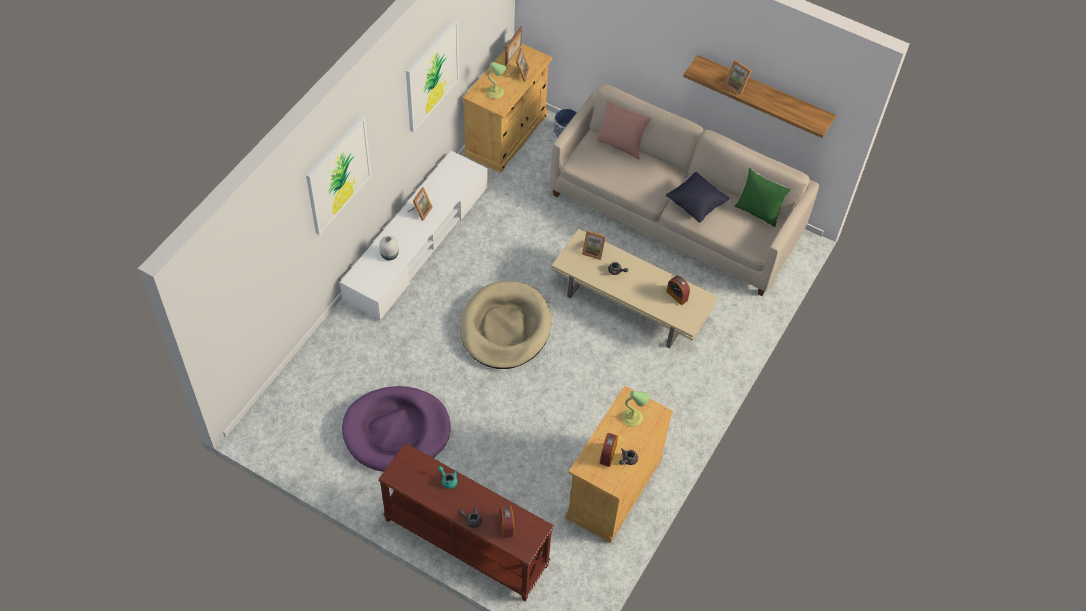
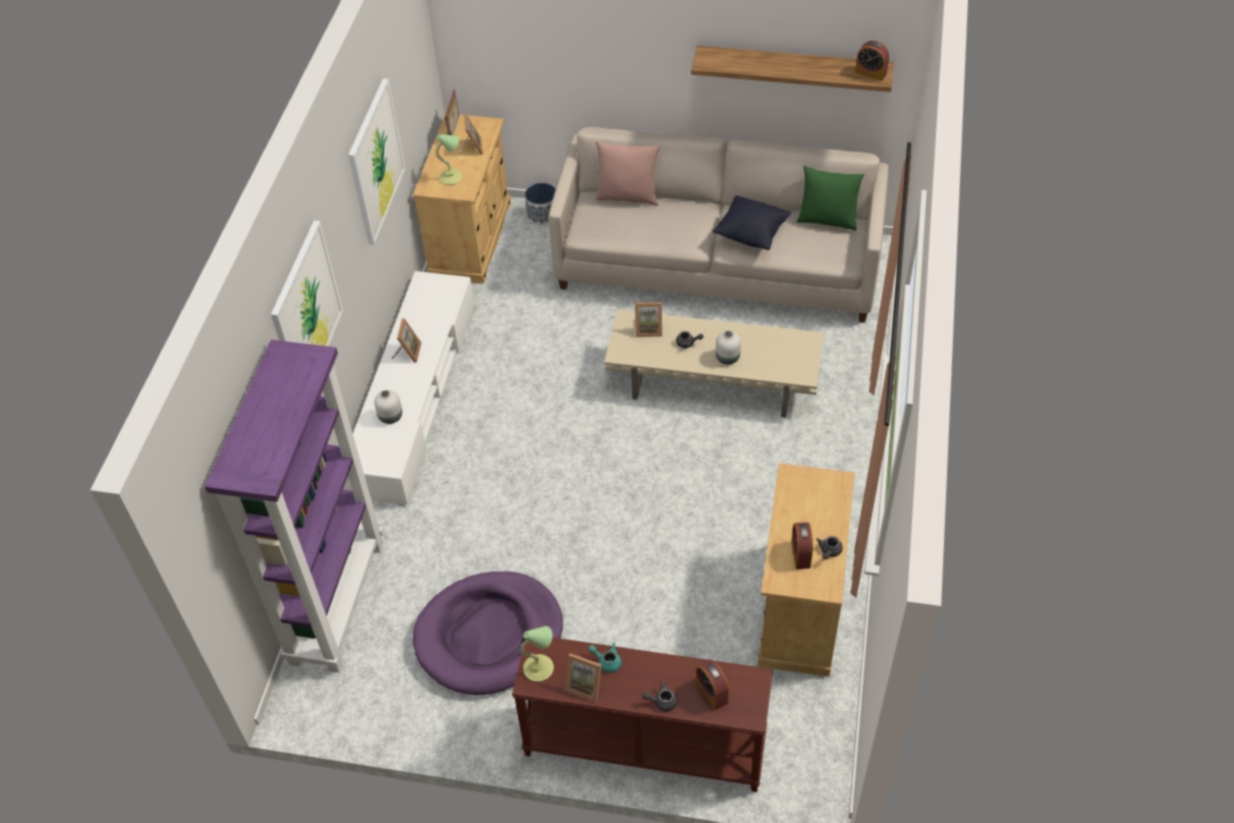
camera: 15 degrees left, 5 degrees down
beige dog bed [460,281,551,369] -> none
table lamp [622,391,649,427] -> table lamp moved to [520,626,554,682]
alarm clock [666,276,690,305] -> alarm clock moved to [855,41,889,81]
picture frame [724,60,752,95] -> picture frame moved to [565,653,602,702]
none -> purple bookcase [205,340,384,673]
none -> white vase [716,331,741,364]

